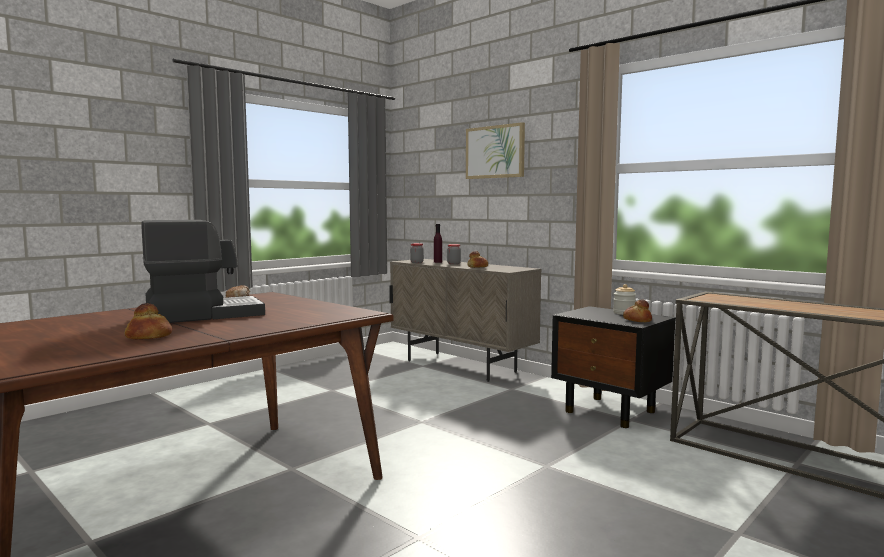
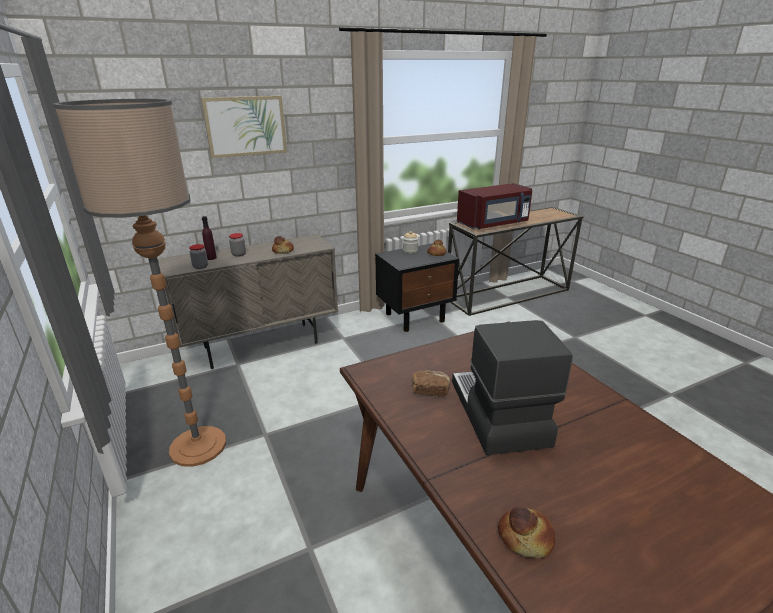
camera: 70 degrees left, 20 degrees up
bread [124,303,172,339] -> bread moved to [498,506,556,558]
none -> floor lamp [52,99,226,467]
none -> red microwave [457,183,532,229]

